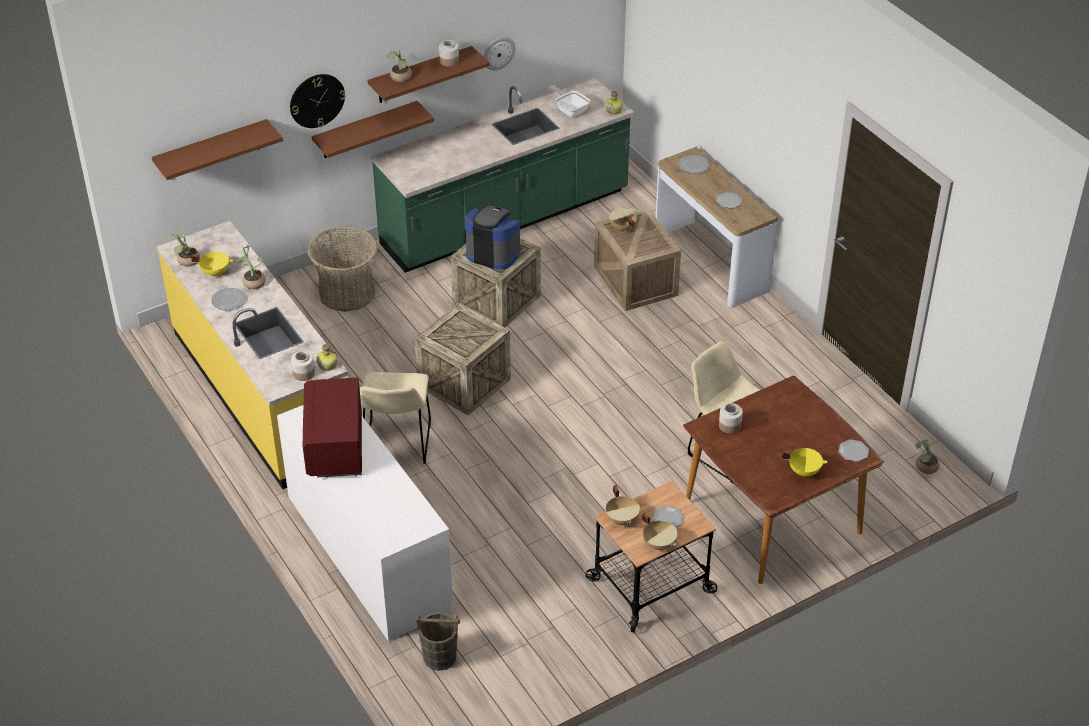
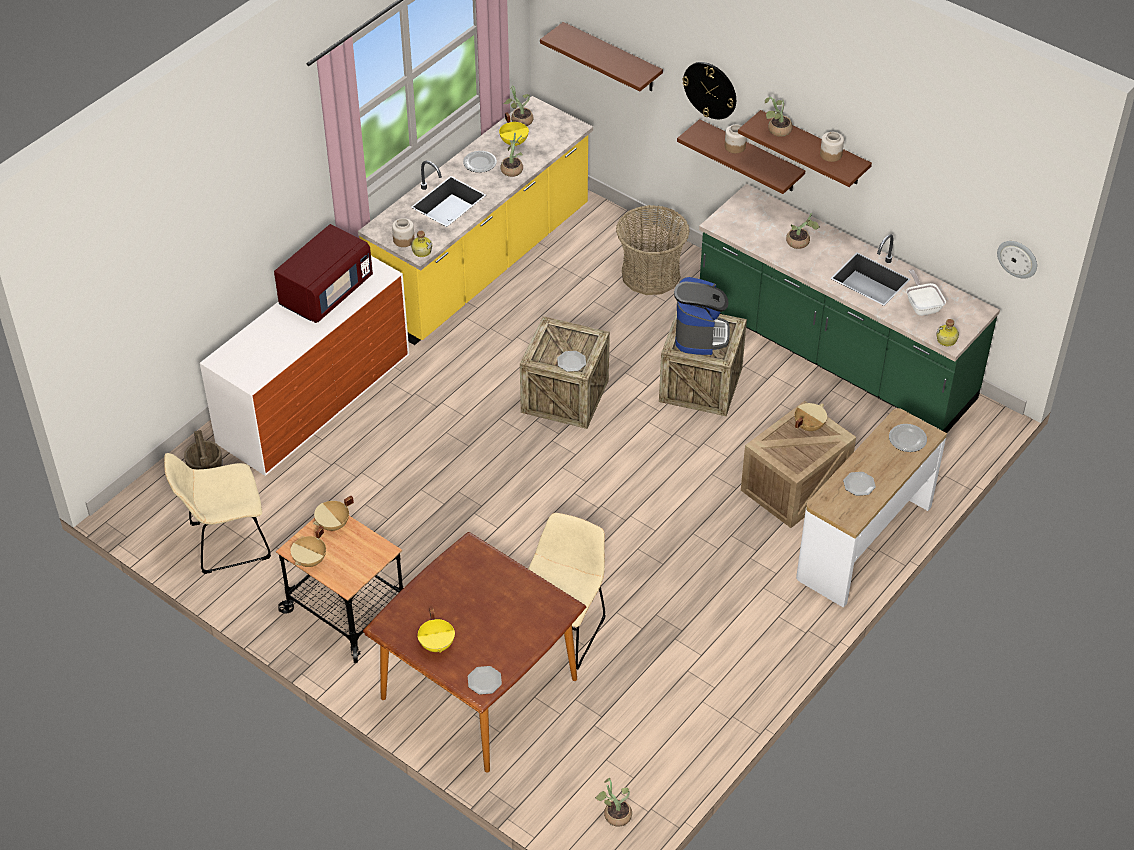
camera: 70 degrees right, 5 degrees up
red microwave [303,378,362,478] -> red microwave turned 150 degrees clockwise [274,224,373,323]
beige chair [360,372,431,464] -> beige chair moved to [164,453,271,574]
wall clock [483,37,516,70] -> wall clock moved to [997,241,1037,279]
frying pan [549,85,590,118] -> frying pan turned 45 degrees counterclockwise [906,269,946,316]
plate [652,505,684,527] -> plate moved to [557,351,586,372]
jar [719,403,743,434] -> jar moved to [725,124,746,153]
none -> potted plant [786,213,820,249]

